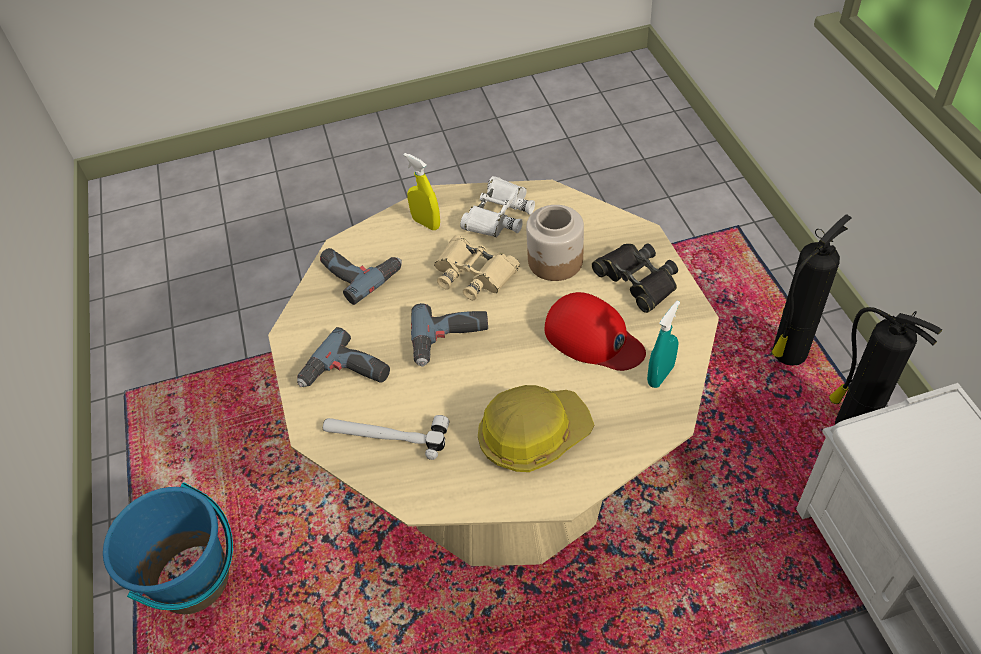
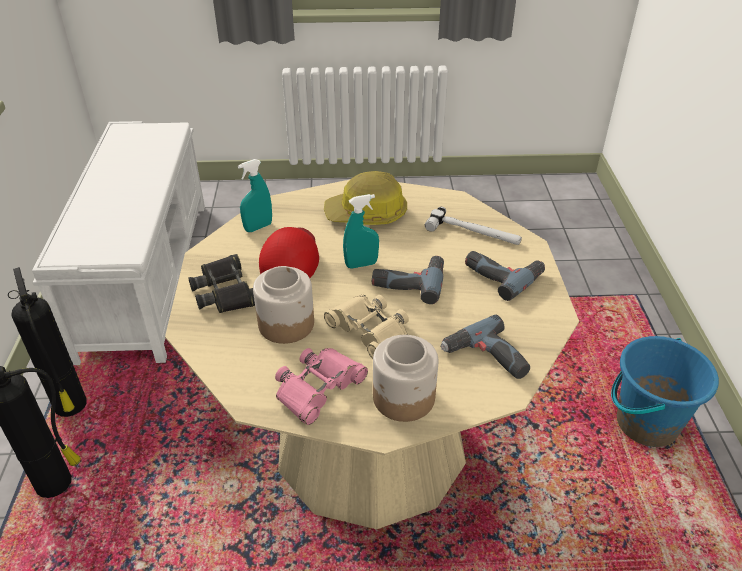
camera: 170 degrees left, 10 degrees down
yellow spray bottle [404,153,440,230] -> jar [373,335,438,422]
white binoculars [460,176,535,237] -> pink binoculars [275,348,368,425]
red cap [545,292,646,371] -> red cap turned 45 degrees clockwise [259,227,319,278]
none -> turquoise spray bottle [343,194,379,269]

